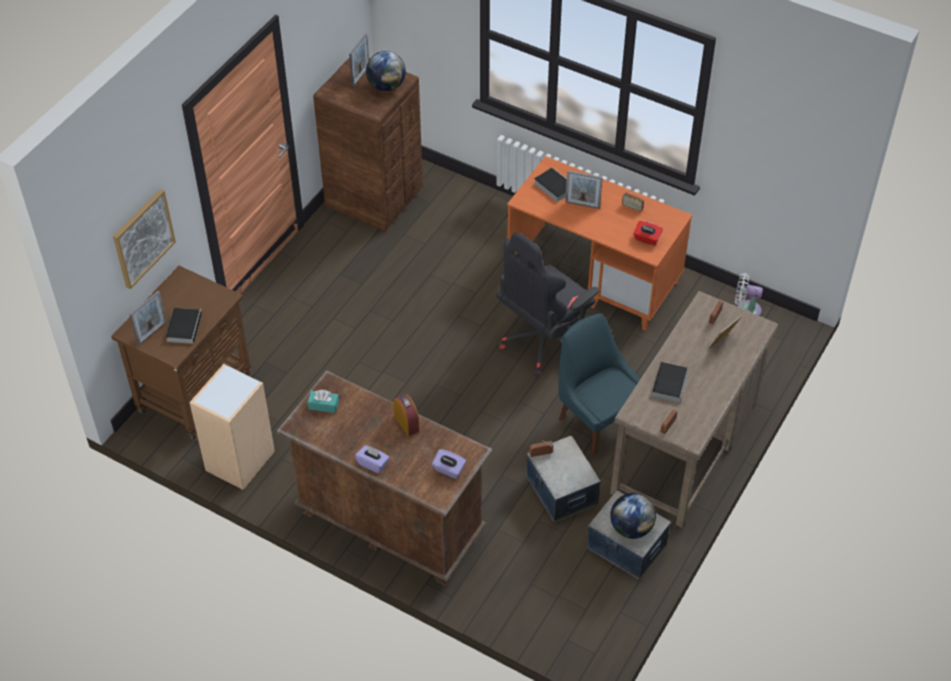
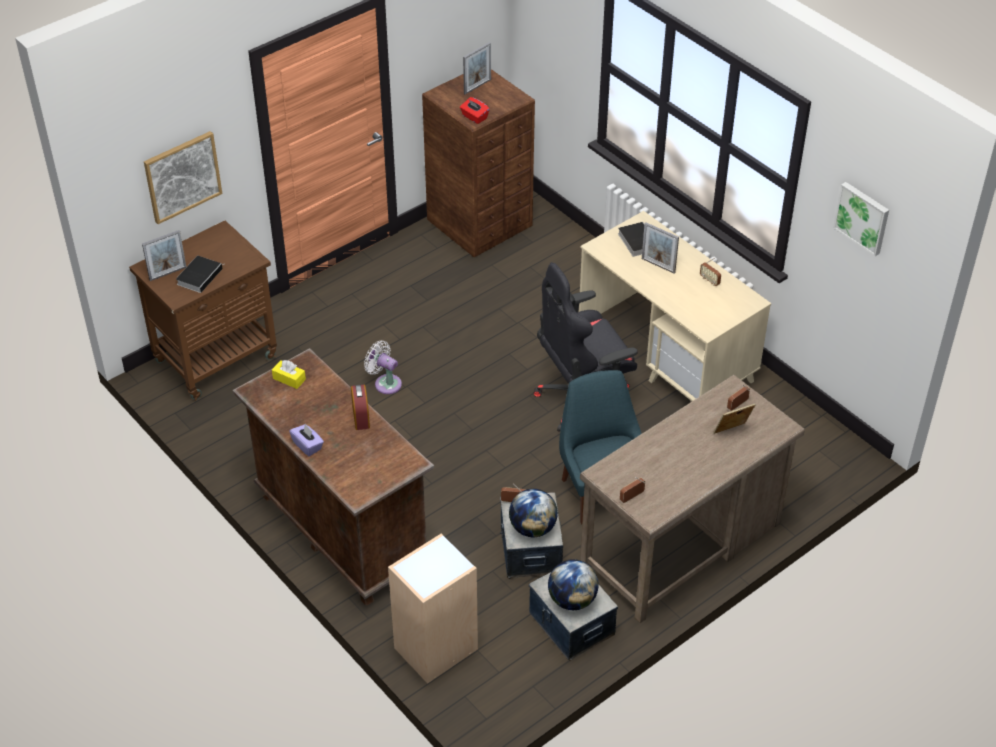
camera: 20 degrees right, 5 degrees down
bookcase [190,364,275,490] -> bookcase moved to [388,534,478,684]
turquoise tissue box [308,390,339,413] -> yellow tissue box [272,360,306,389]
globe [366,51,406,91] -> globe moved to [509,489,558,537]
purple tissue box [432,449,466,479] -> none
orange desk [507,156,693,331] -> beige desk [579,211,771,401]
red tissue box [633,221,663,246] -> red tissue box moved to [460,97,490,124]
book [652,362,689,403] -> none
white fan [735,273,763,316] -> white fan moved to [364,340,402,394]
none -> picture [833,182,889,256]

